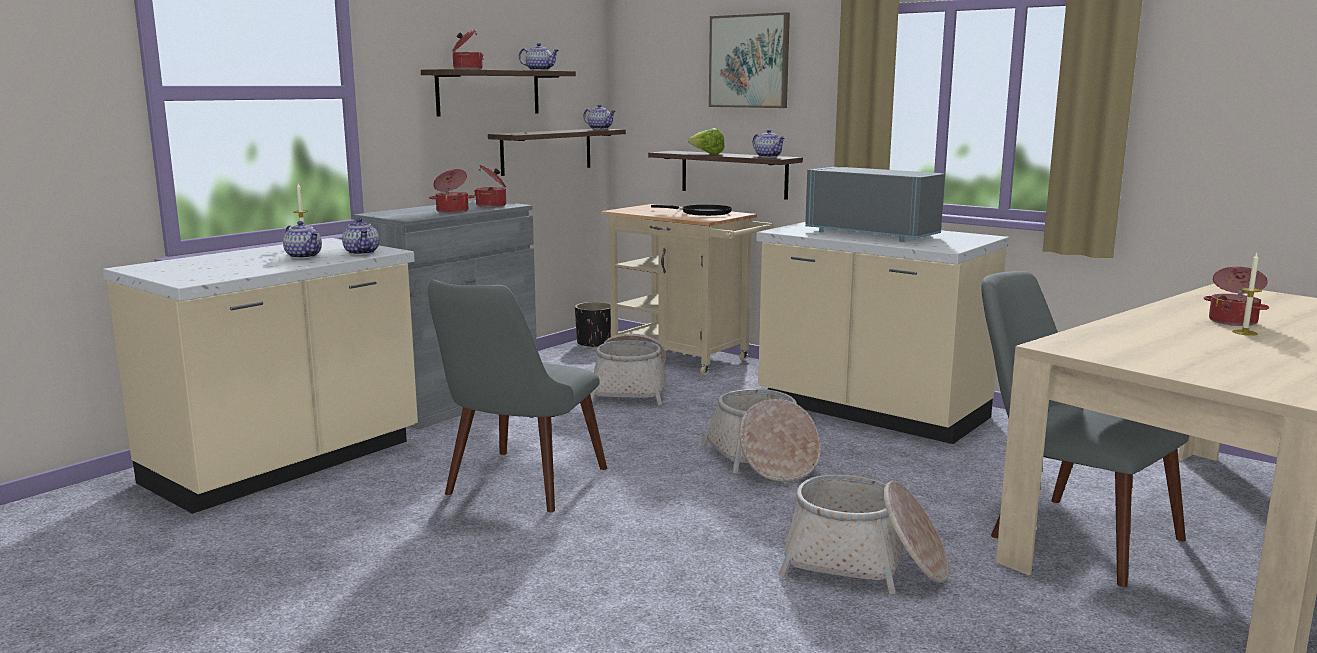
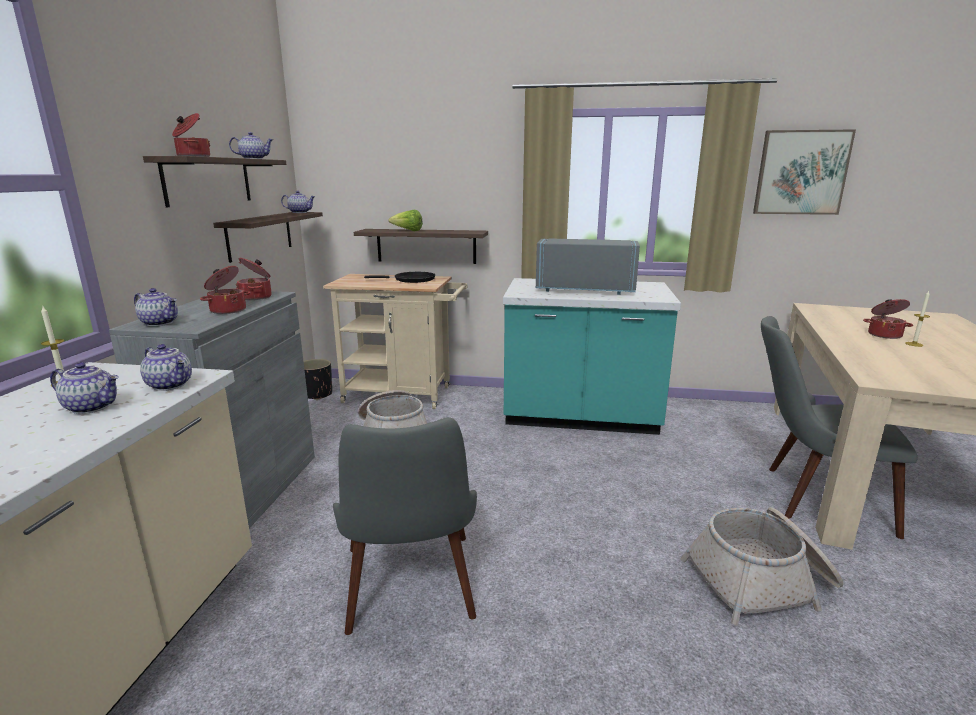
camera: 30 degrees left, 5 degrees up
basket [701,389,821,482] -> none
picture [709,12,790,108] -> picture moved to [753,129,856,215]
teapot [753,130,785,158] -> teapot moved to [134,288,178,326]
beige counter [756,222,1009,444] -> turquoise counter [503,278,681,435]

